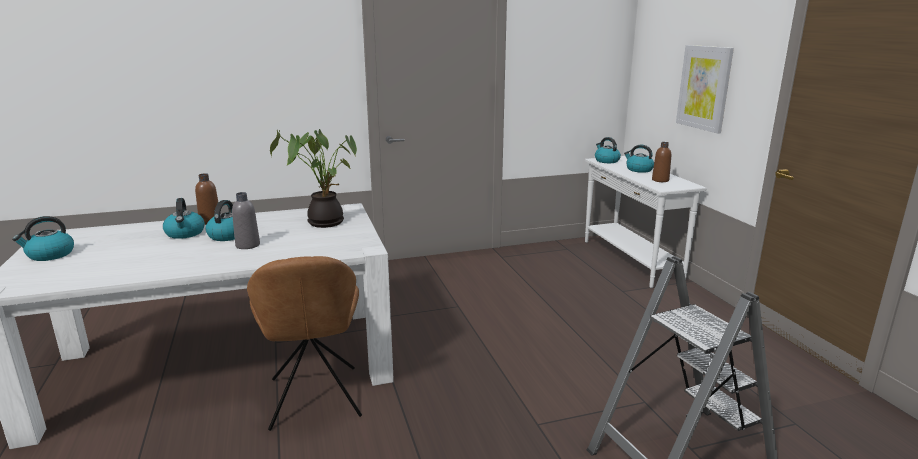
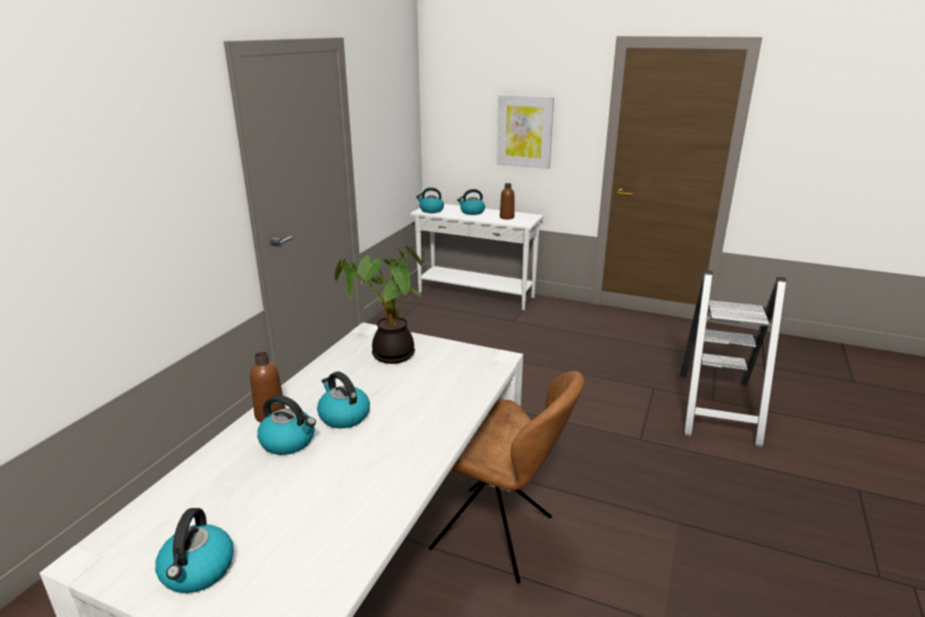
camera: 50 degrees left, 5 degrees up
grey bottle [232,192,260,249] -> none

